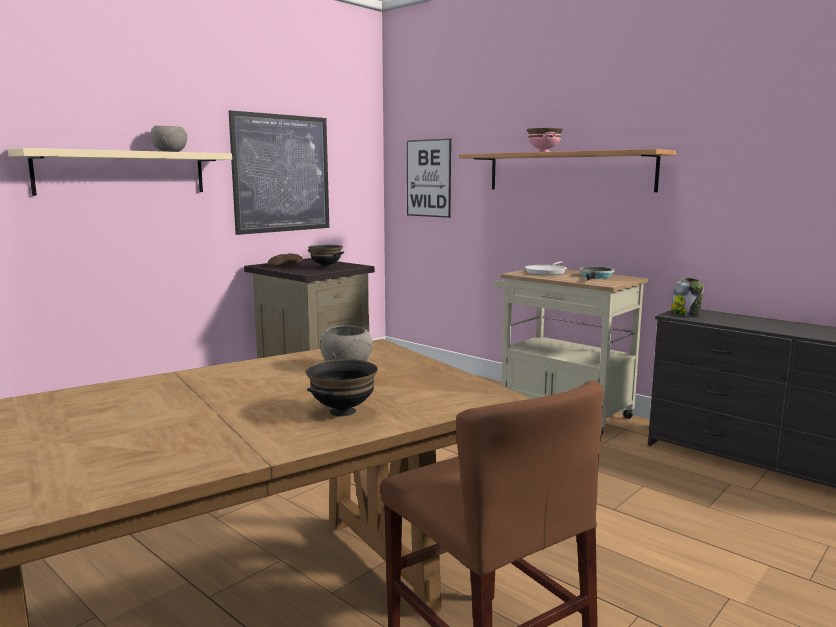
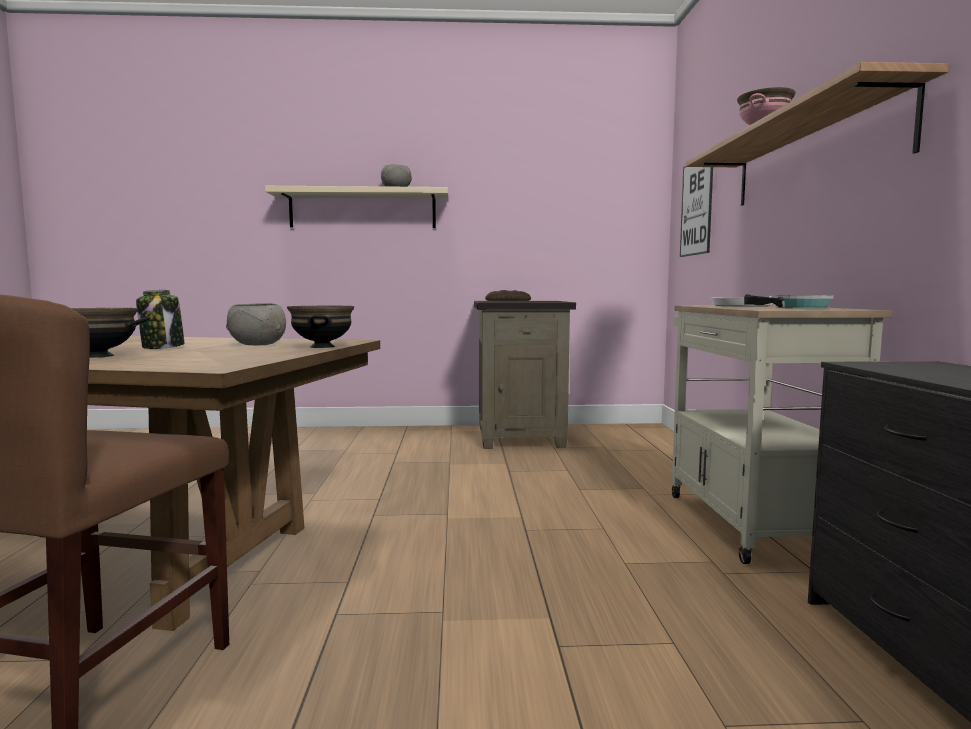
camera: 45 degrees right, 5 degrees down
picture [229,110,329,235] -> none
black bowl [308,245,344,269] -> black bowl moved to [287,306,354,348]
jar [671,278,704,317] -> jar moved to [136,290,184,349]

